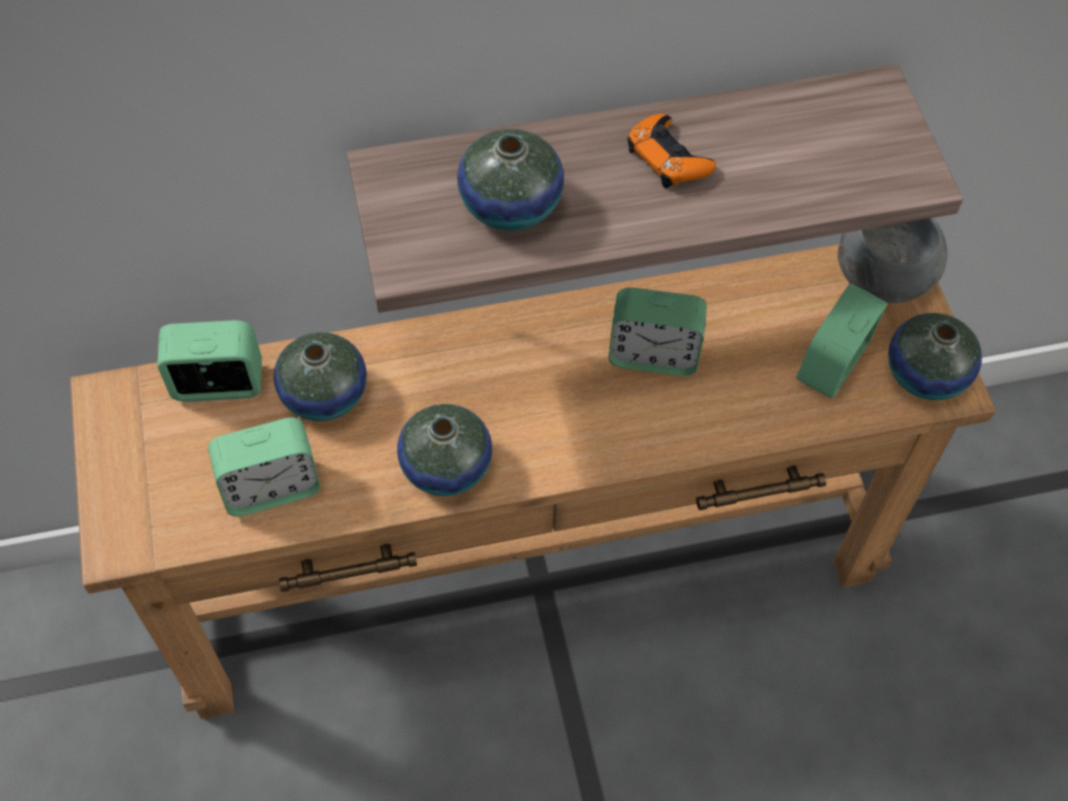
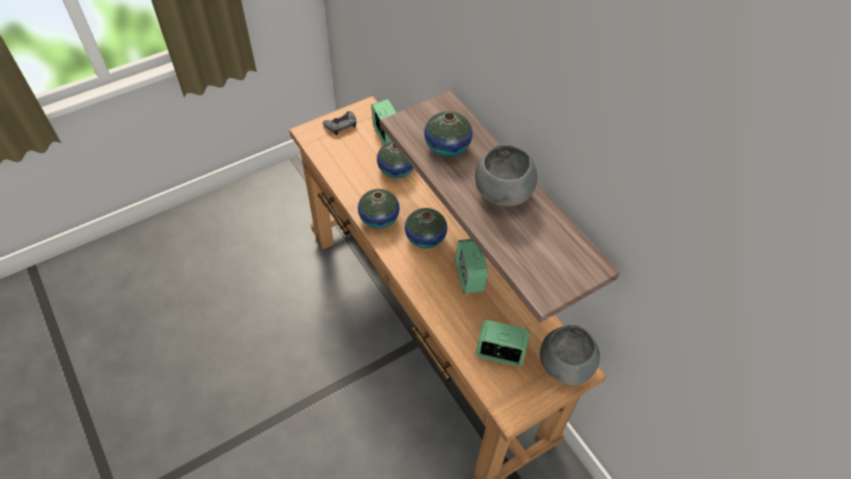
camera: 70 degrees right, 5 degrees down
alarm clock [208,417,320,516] -> none
orange game controller [627,114,716,189] -> grey bowl [475,145,537,207]
vase [888,313,982,400] -> vase moved to [405,208,447,249]
none -> grey game controller [323,111,356,135]

